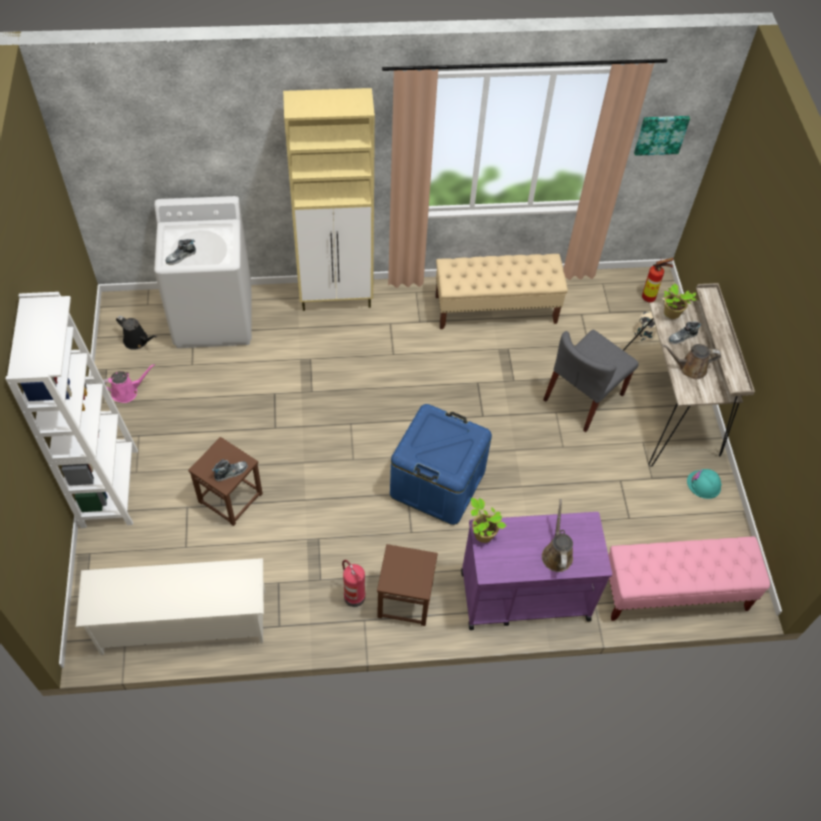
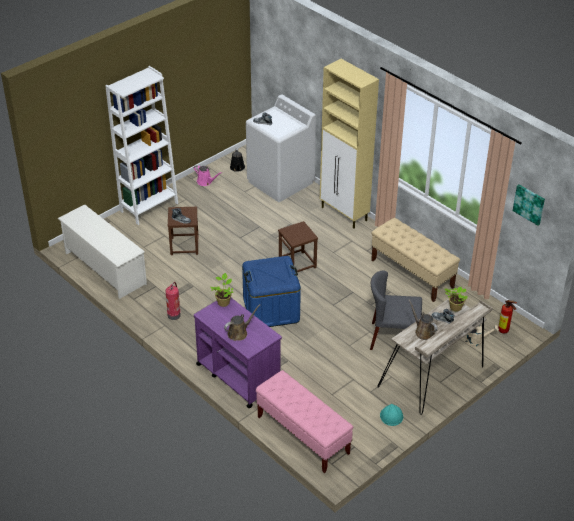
camera: 55 degrees right, 15 degrees down
brown stool [377,544,438,626] -> brown stool moved to [278,221,318,272]

